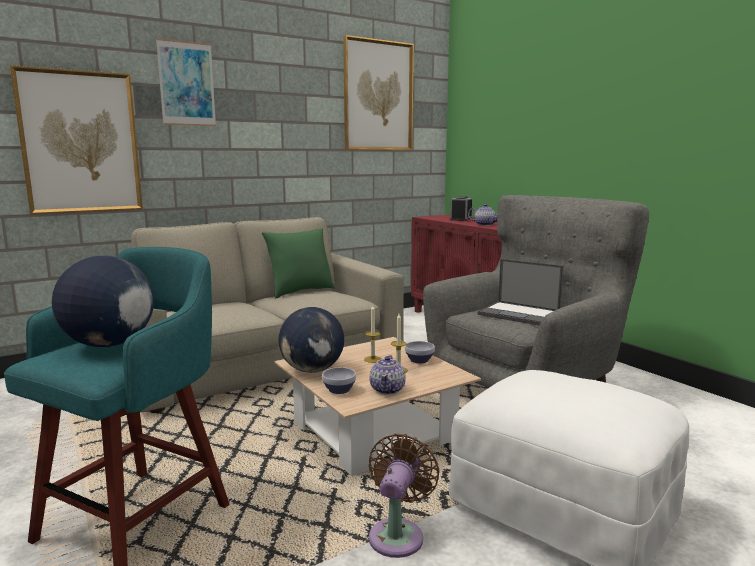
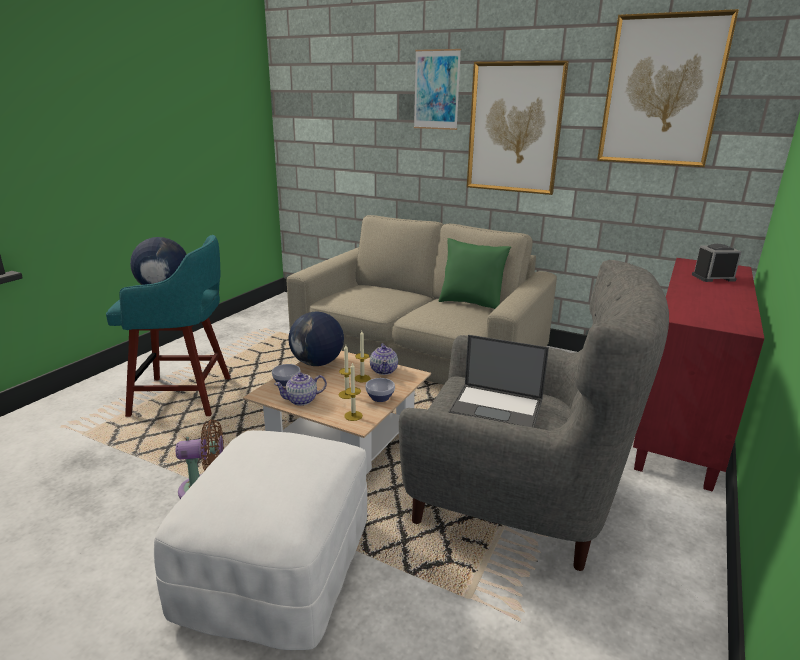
camera: 60 degrees right, 10 degrees up
picture [10,65,143,215] -> picture moved to [467,61,569,195]
teapot [468,204,498,226] -> teapot moved to [370,343,398,375]
laptop [478,259,564,326] -> laptop turned 75 degrees counterclockwise [448,335,549,428]
none -> candle [344,362,363,421]

